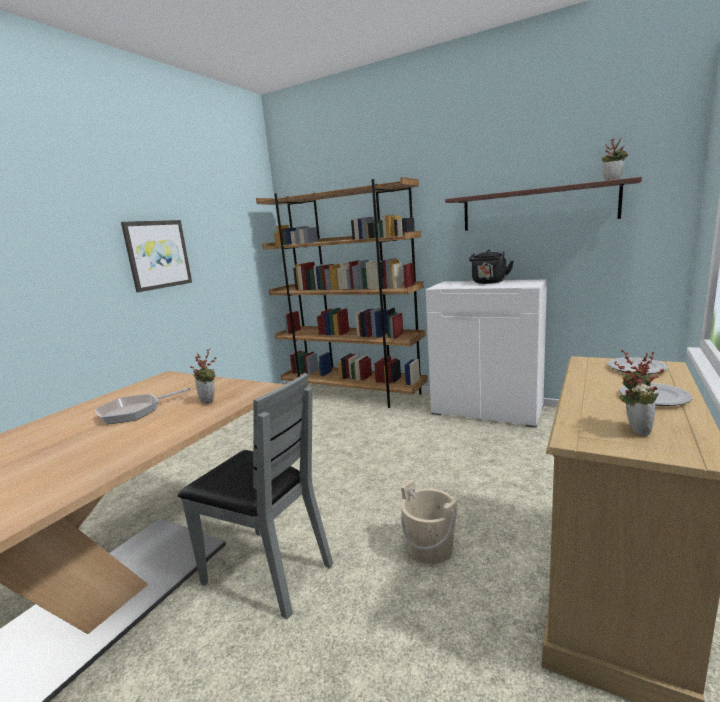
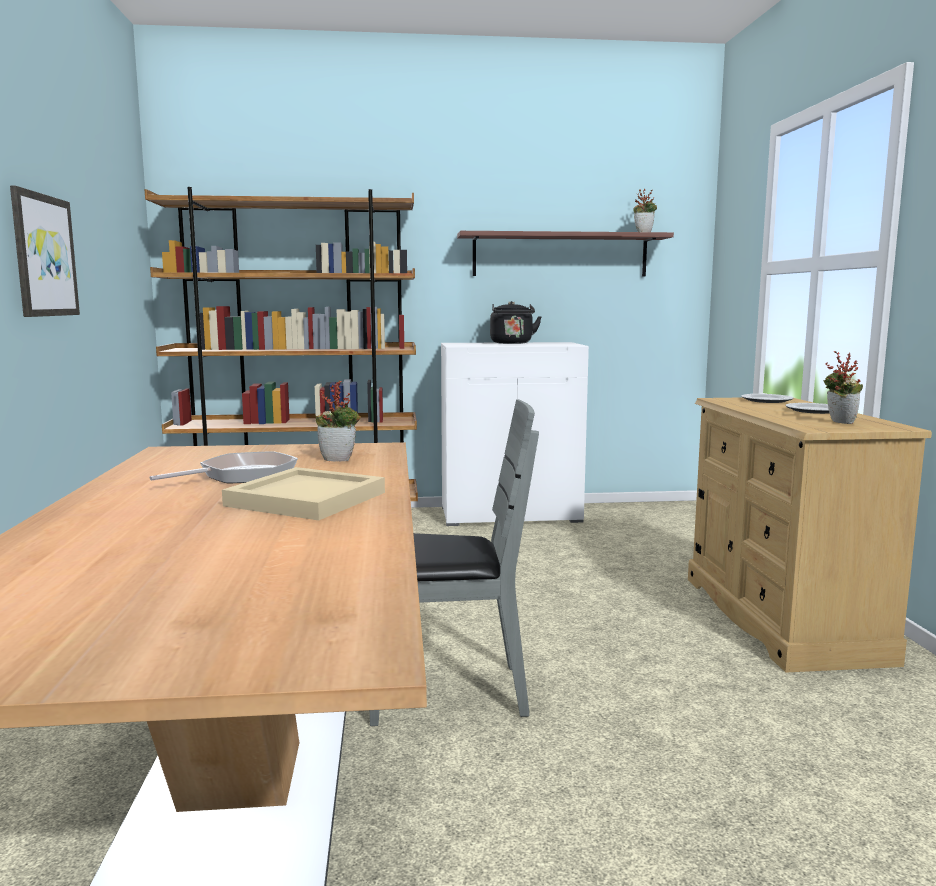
camera: 35 degrees left, 5 degrees down
frying pan [95,388,191,424] -> frying pan turned 150 degrees counterclockwise [149,451,298,483]
beige bucket [401,480,457,564] -> none
none -> beige tray [222,467,385,520]

